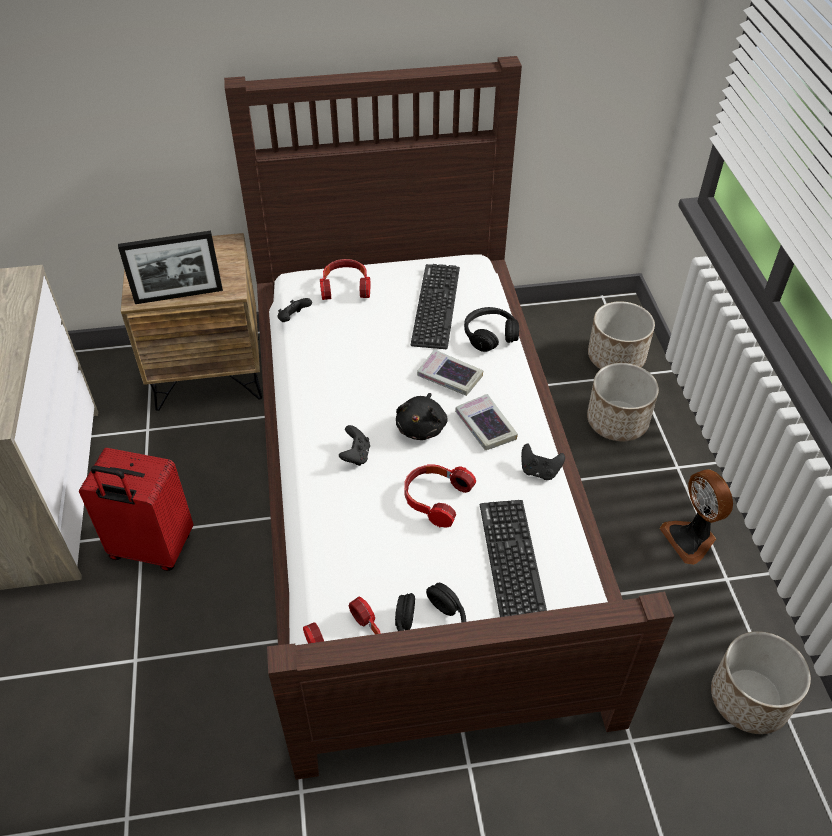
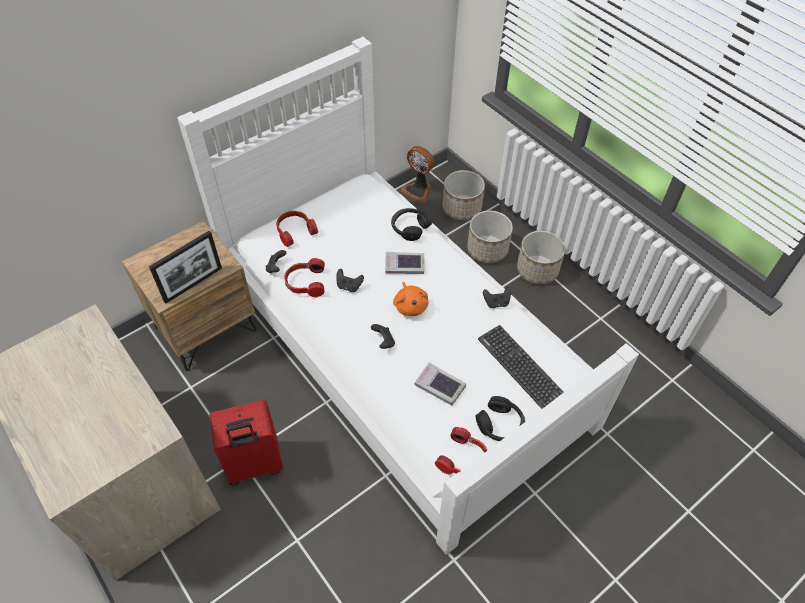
camera: 30 degrees left, 5 degrees up
brown bed [224,56,674,780] -> white bed [177,37,639,555]
black plush toy [396,393,448,440] -> orange plush toy [393,282,428,316]
headphones [404,464,476,528] -> headphones moved to [284,258,325,297]
keyboard [411,264,460,349] -> none
book [455,394,518,450] -> book moved to [415,362,466,406]
fan [659,469,733,565] -> fan moved to [401,146,434,203]
planter [711,631,811,734] -> planter moved to [517,231,565,284]
none -> black game controller [336,269,364,292]

